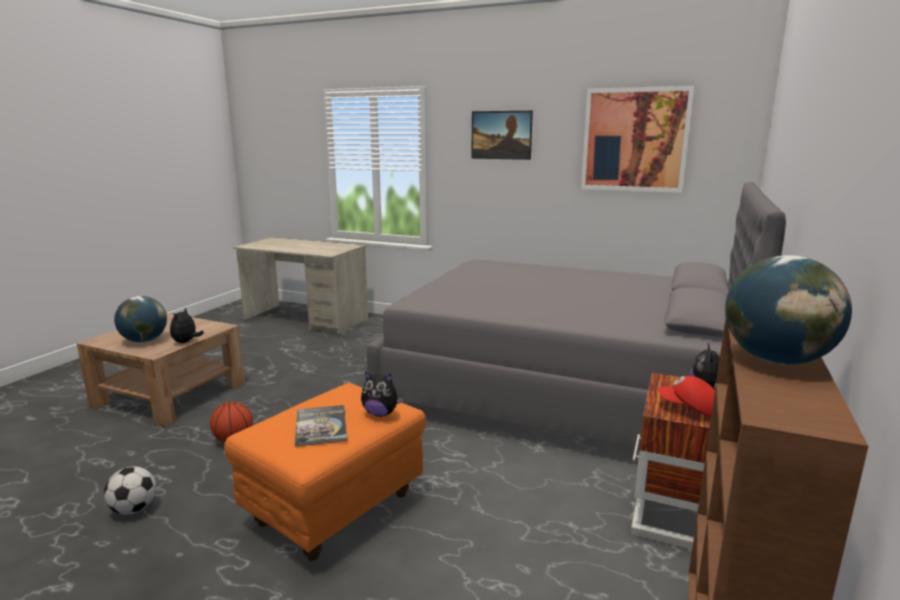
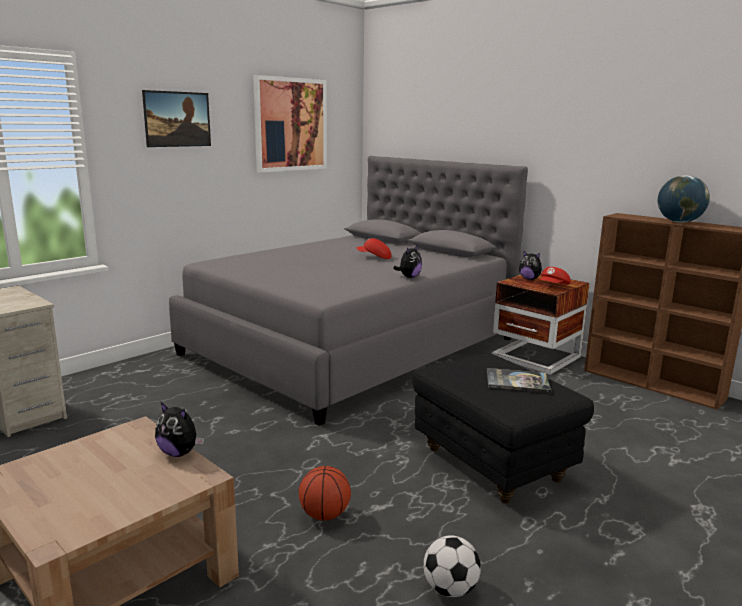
camera: 70 degrees left, 0 degrees up
globe [114,296,167,342] -> none
orange ottoman [224,383,426,561] -> black ottoman [412,353,594,503]
plush toy [361,371,403,417] -> plush toy moved to [393,246,422,278]
none -> red cap [356,238,391,259]

